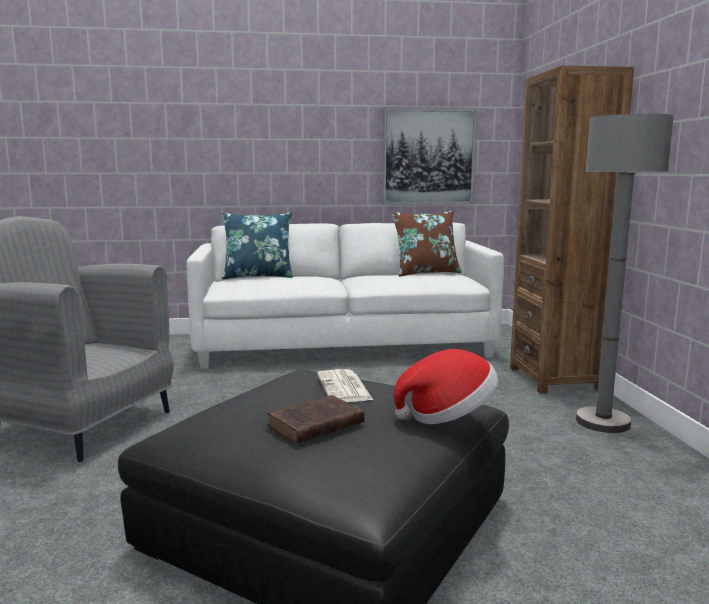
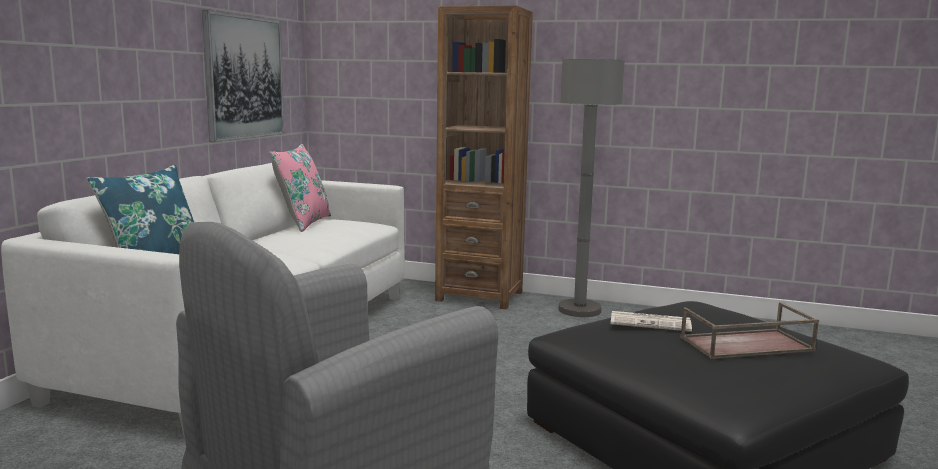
camera: 65 degrees left, 0 degrees up
brown book [267,395,365,444] -> brown tray [680,302,819,359]
brown pillow [391,210,462,277] -> pink pillow [269,144,331,232]
hat [394,349,498,424] -> none

